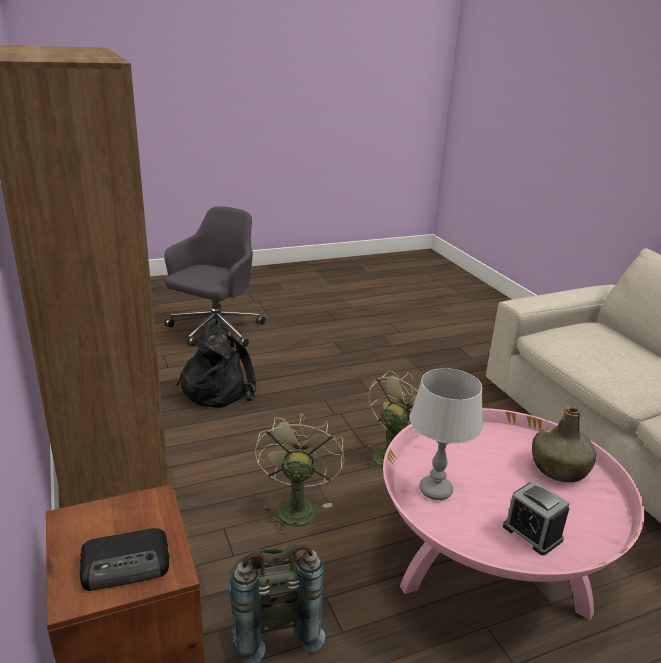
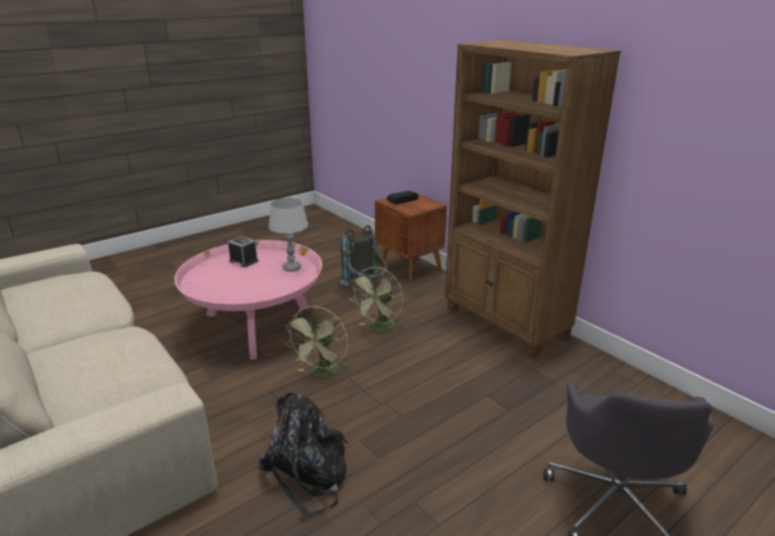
camera: 165 degrees right, 0 degrees up
black backpack [176,319,256,408] -> black backpack moved to [258,393,348,521]
green fan [255,413,345,535] -> green fan turned 45 degrees clockwise [349,267,404,334]
green bottle [532,406,596,482] -> none

